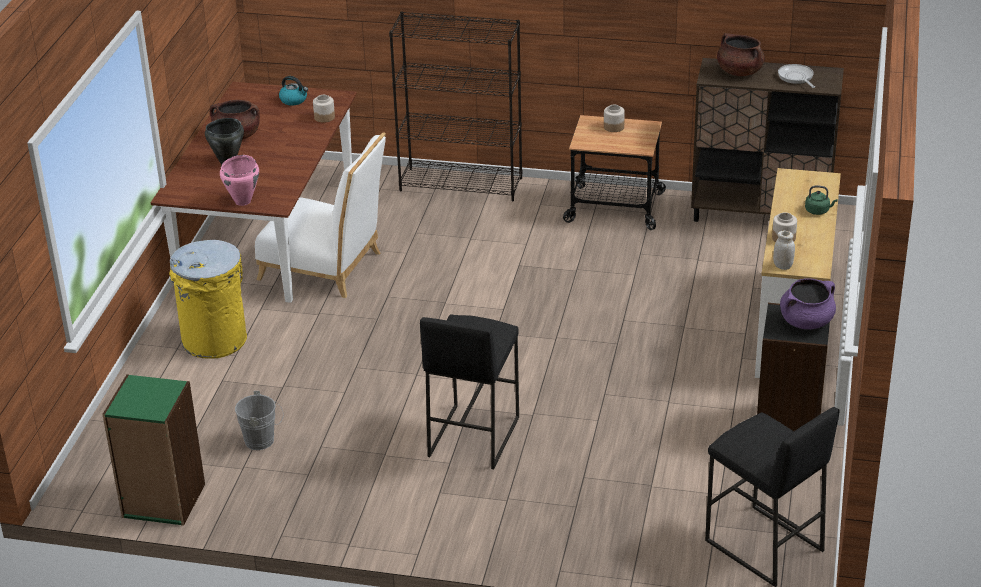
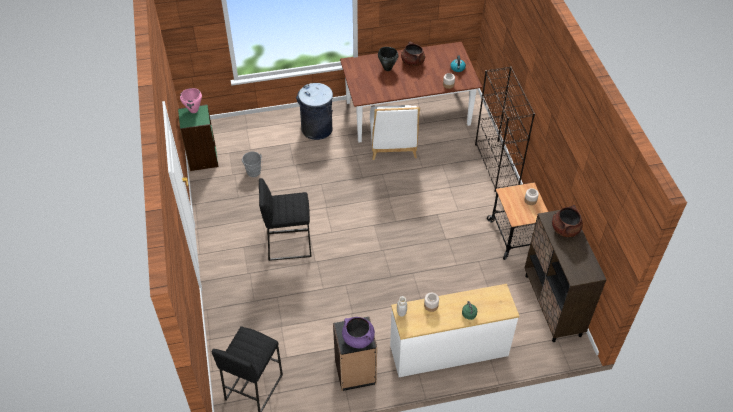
camera: 65 degrees right, 15 degrees up
yellow trash can [169,240,247,359] -> grey trash can [296,83,333,140]
pink cooking pot [220,155,259,206] -> pink cooking pot moved to [180,88,202,113]
frying pan [778,64,815,88] -> none

